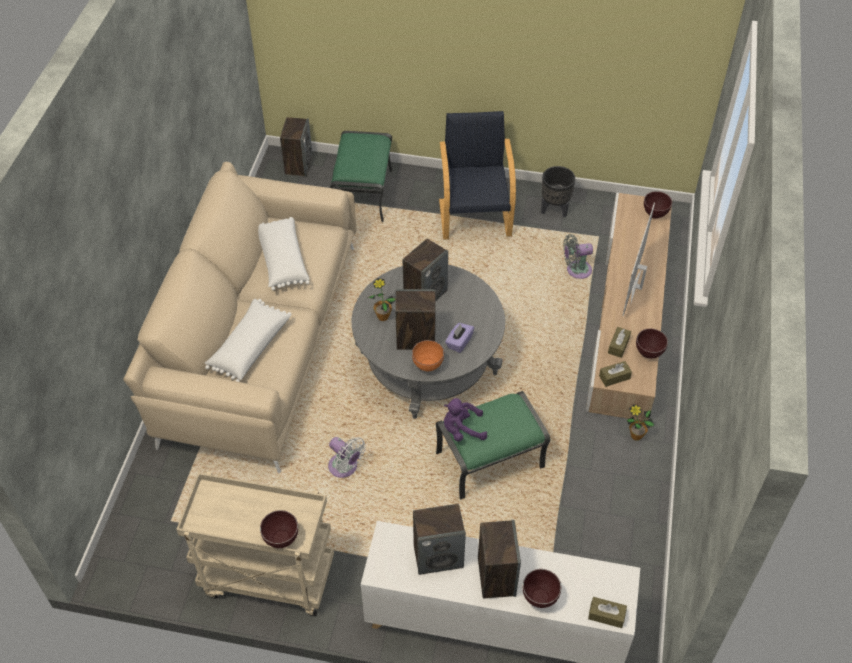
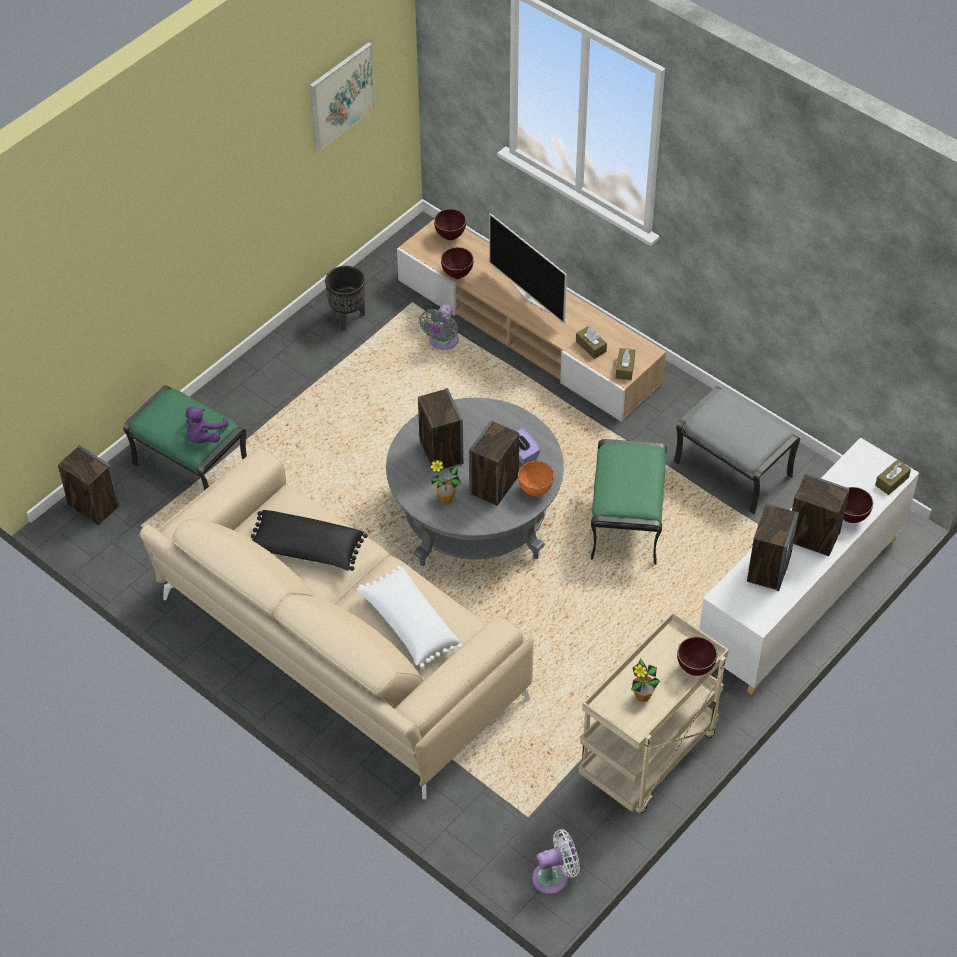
camera: 60 degrees left, 0 degrees up
white pillow [258,217,309,290] -> black pillow [251,510,368,571]
white fan [328,437,366,478] -> white fan moved to [532,829,580,895]
black armchair [439,111,516,239] -> none
purple plush toy [444,398,487,441] -> purple plush toy moved to [185,406,229,444]
potted plant [627,404,654,440] -> potted plant moved to [631,658,660,702]
brown bowl [636,329,668,359] -> brown bowl moved to [441,247,474,279]
none -> picture [310,42,376,151]
none -> grey ottoman [674,386,800,514]

